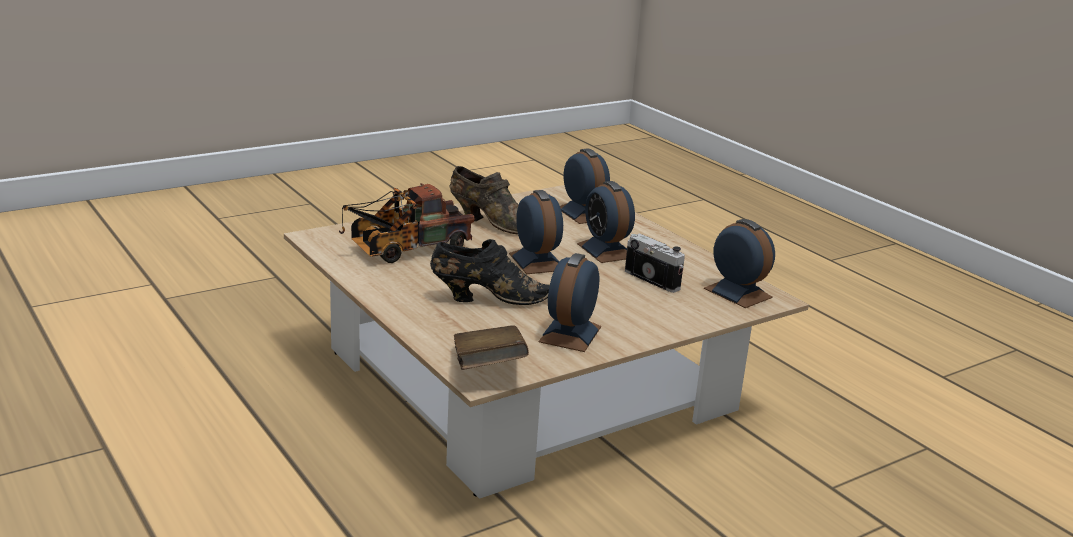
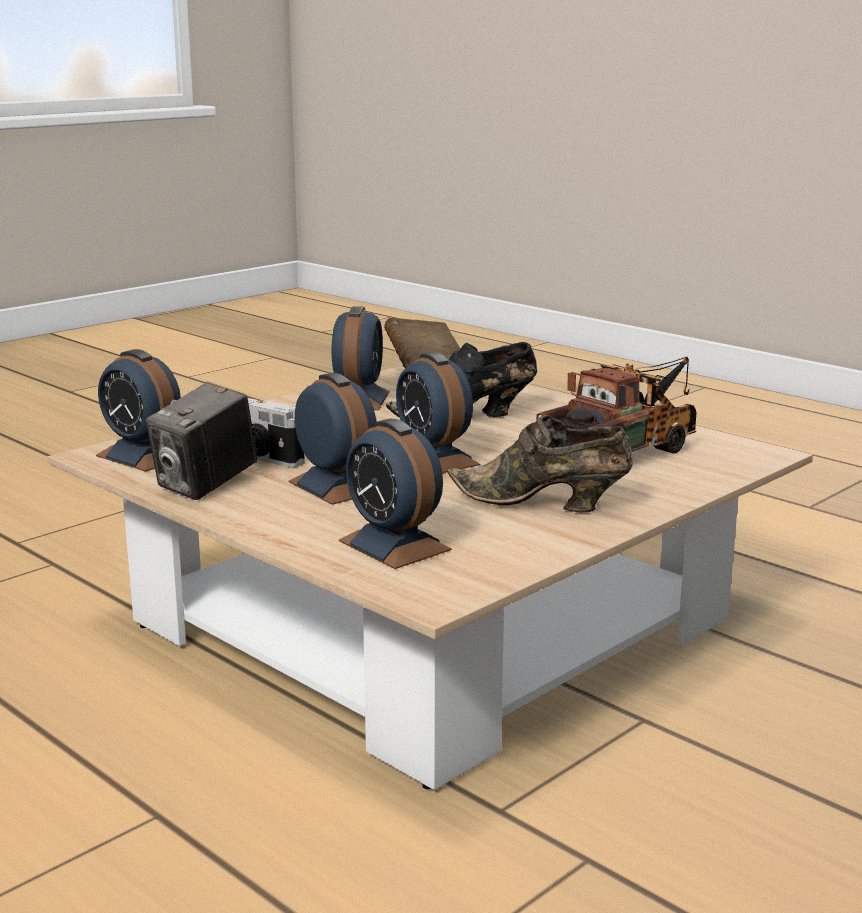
camera: 170 degrees right, 5 degrees down
none -> camera [146,382,257,500]

